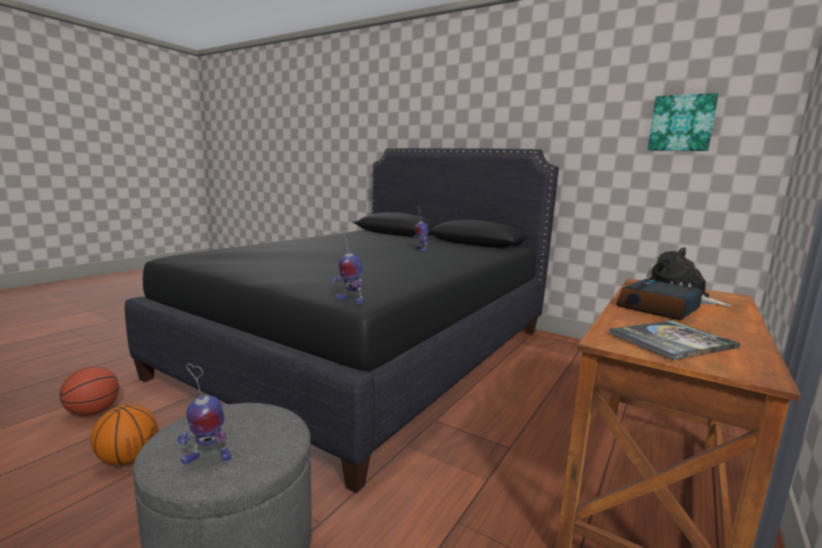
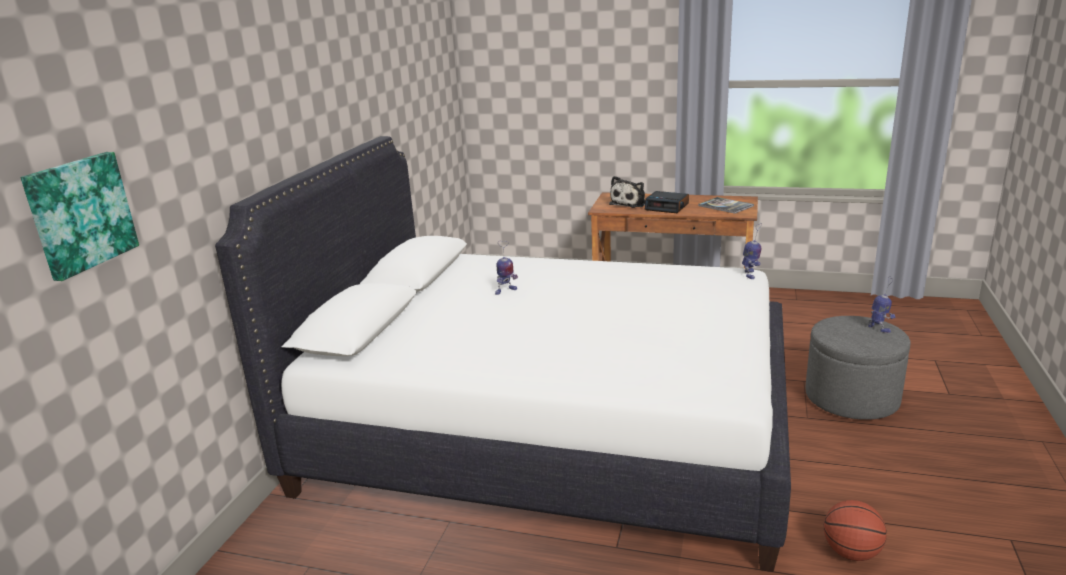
camera: 105 degrees left, 10 degrees up
basketball [90,404,158,465] -> none
black bed [125,148,559,493] -> white bed [215,136,791,572]
picture [648,93,719,151] -> picture moved to [20,152,139,281]

